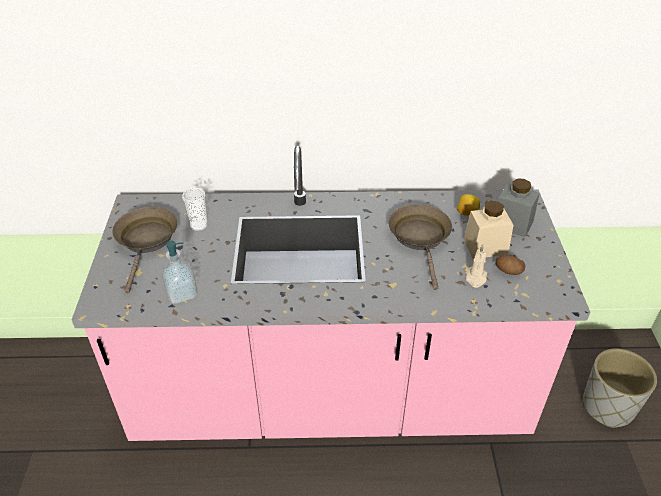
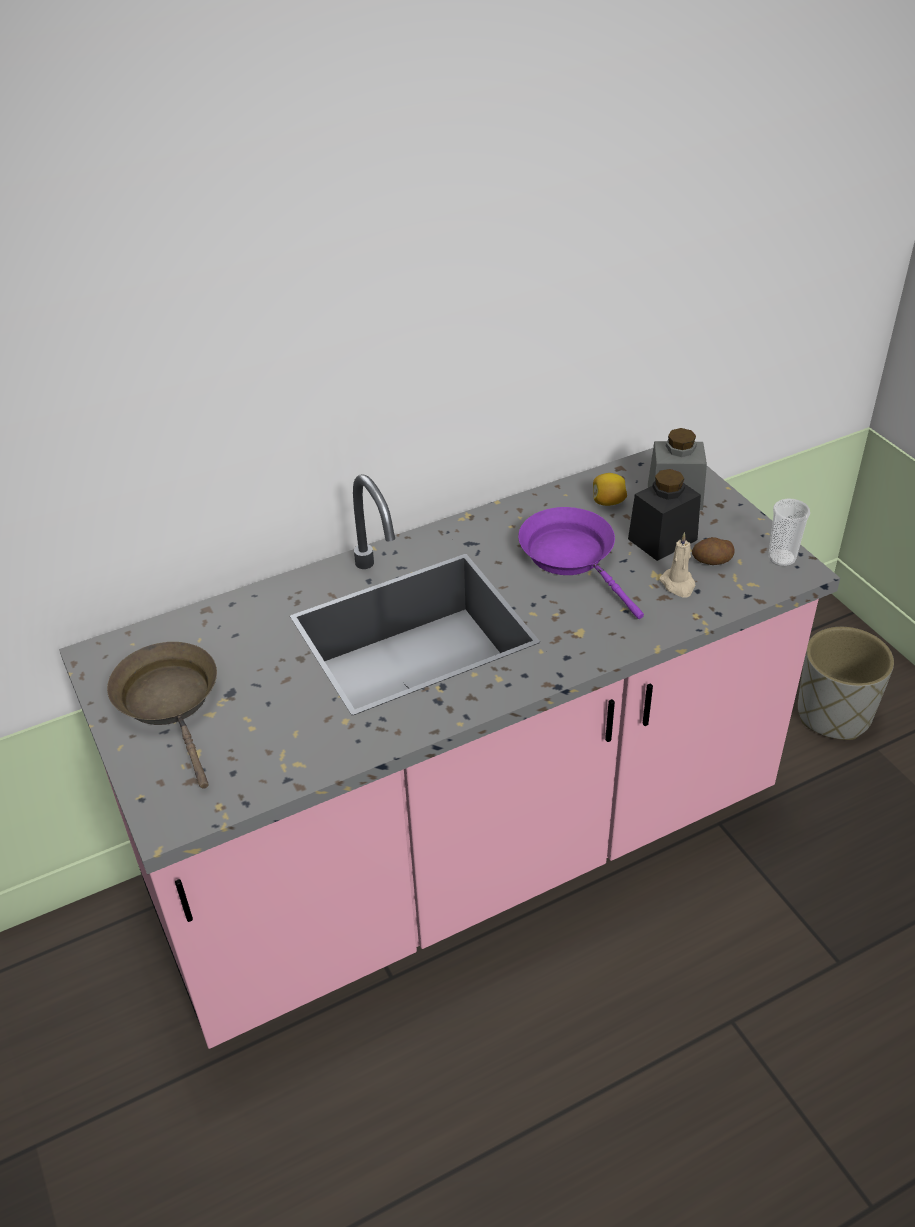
camera: 25 degrees left, 0 degrees up
soap dispenser [161,241,198,304] -> none
cup [182,188,208,231] -> cup moved to [768,498,810,566]
brown frying pan [389,204,452,290] -> purple frying pan [518,507,644,619]
beige jar [463,201,514,259] -> black jar [628,469,701,561]

